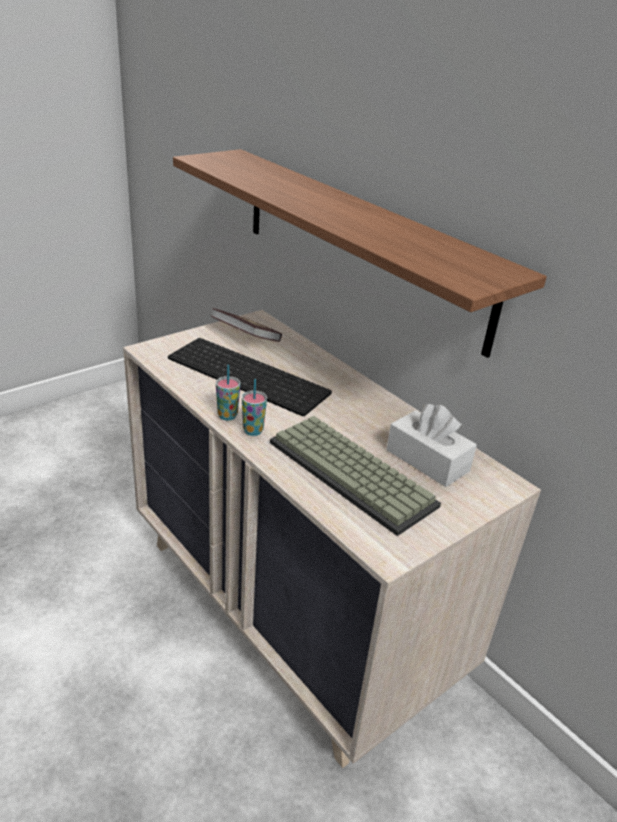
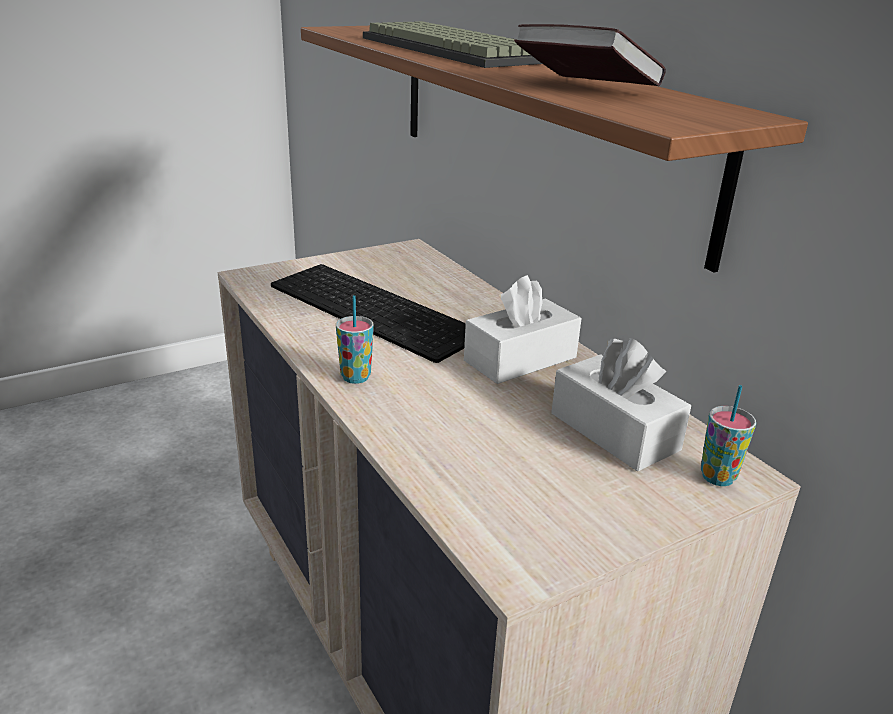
camera: 10 degrees right, 5 degrees down
book [211,308,282,342] -> book moved to [514,24,666,86]
cup [216,365,241,420] -> cup moved to [701,385,756,486]
keyboard [270,416,441,536] -> keyboard moved to [363,21,542,68]
none -> white tissue box [464,275,582,384]

